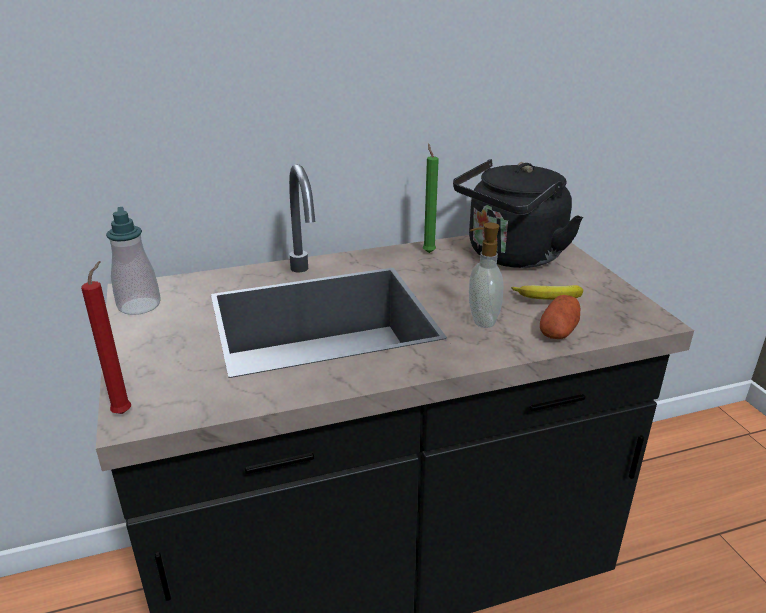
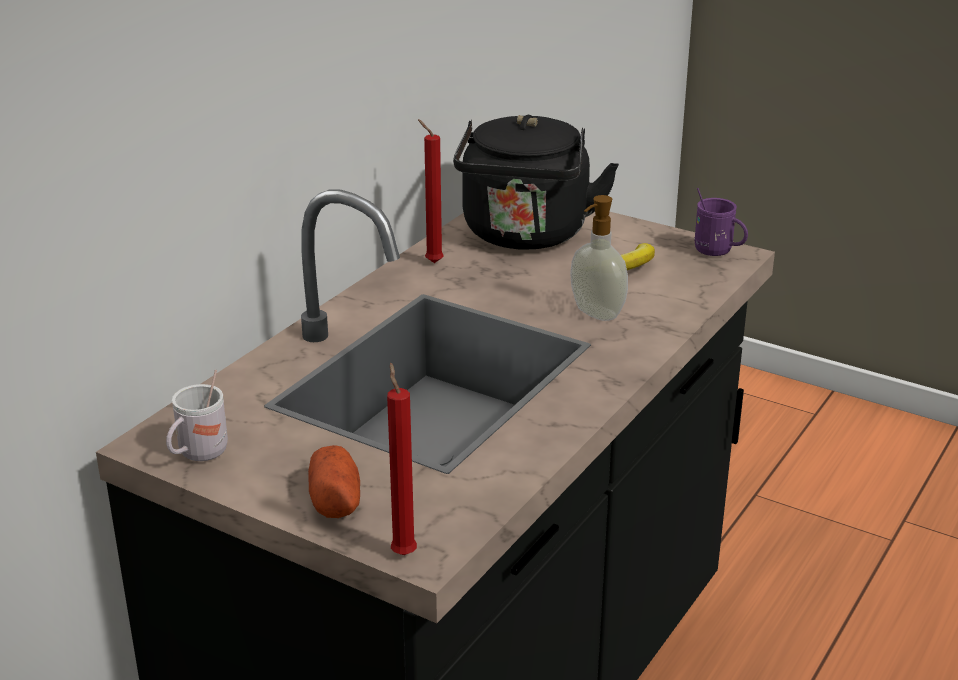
camera: 40 degrees left, 0 degrees up
soap dispenser [106,207,161,315] -> white mug [166,369,228,461]
green candle [423,143,439,253] -> red candle [418,119,444,263]
potato [540,295,580,339] -> potato moved to [308,445,360,518]
none -> purple mug [694,188,748,256]

